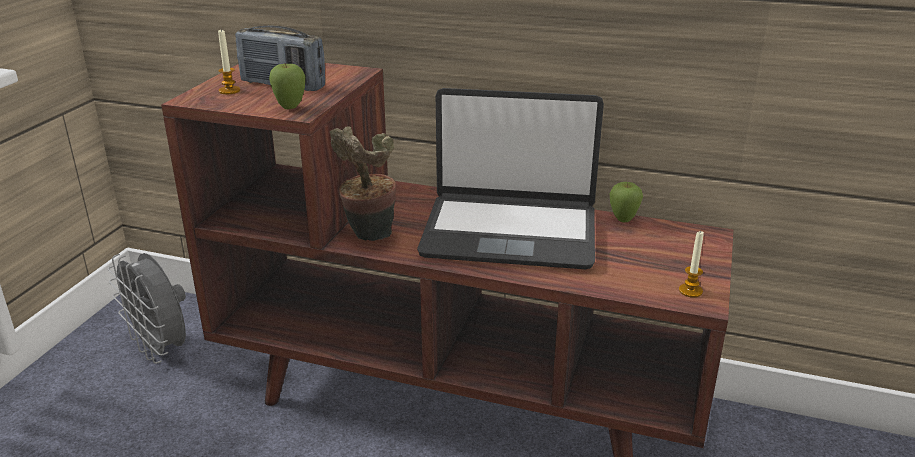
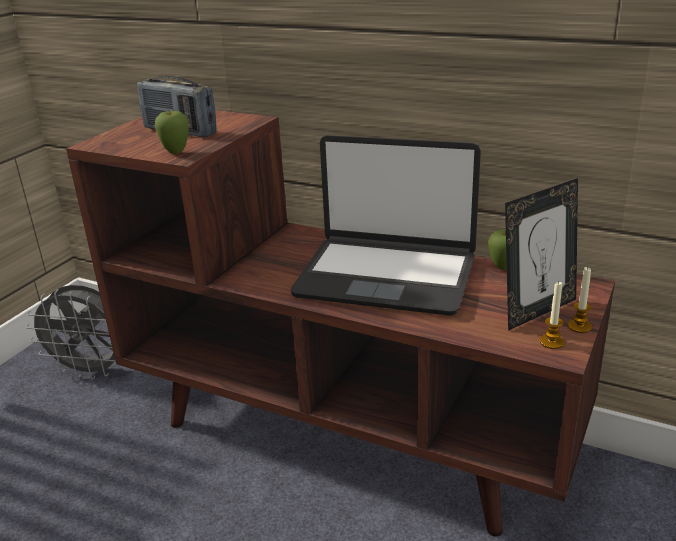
camera: 10 degrees right, 0 degrees up
grey fan [108,253,186,364] -> grey fan turned 45 degrees counterclockwise [26,285,116,380]
candle [218,30,240,94] -> candle moved to [568,267,592,333]
potted plant [330,126,396,241] -> none
none -> picture frame [505,178,578,331]

